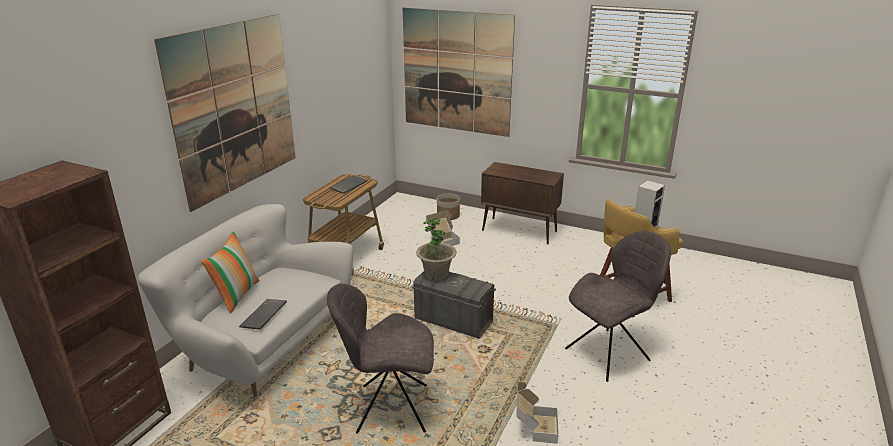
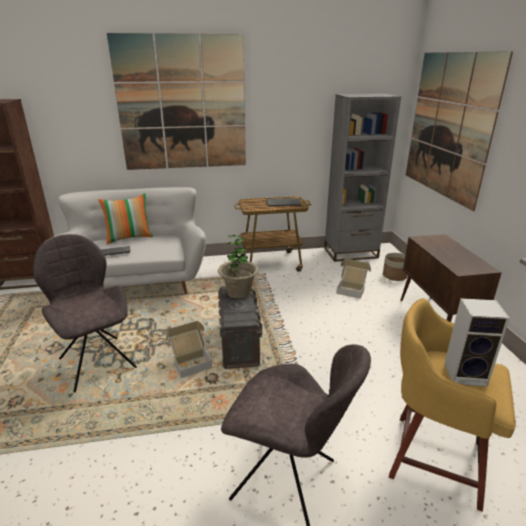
camera: 55 degrees right, 0 degrees up
cardboard box [516,382,559,444] -> cardboard box moved to [166,321,212,378]
none -> grey bookcase [324,93,401,262]

